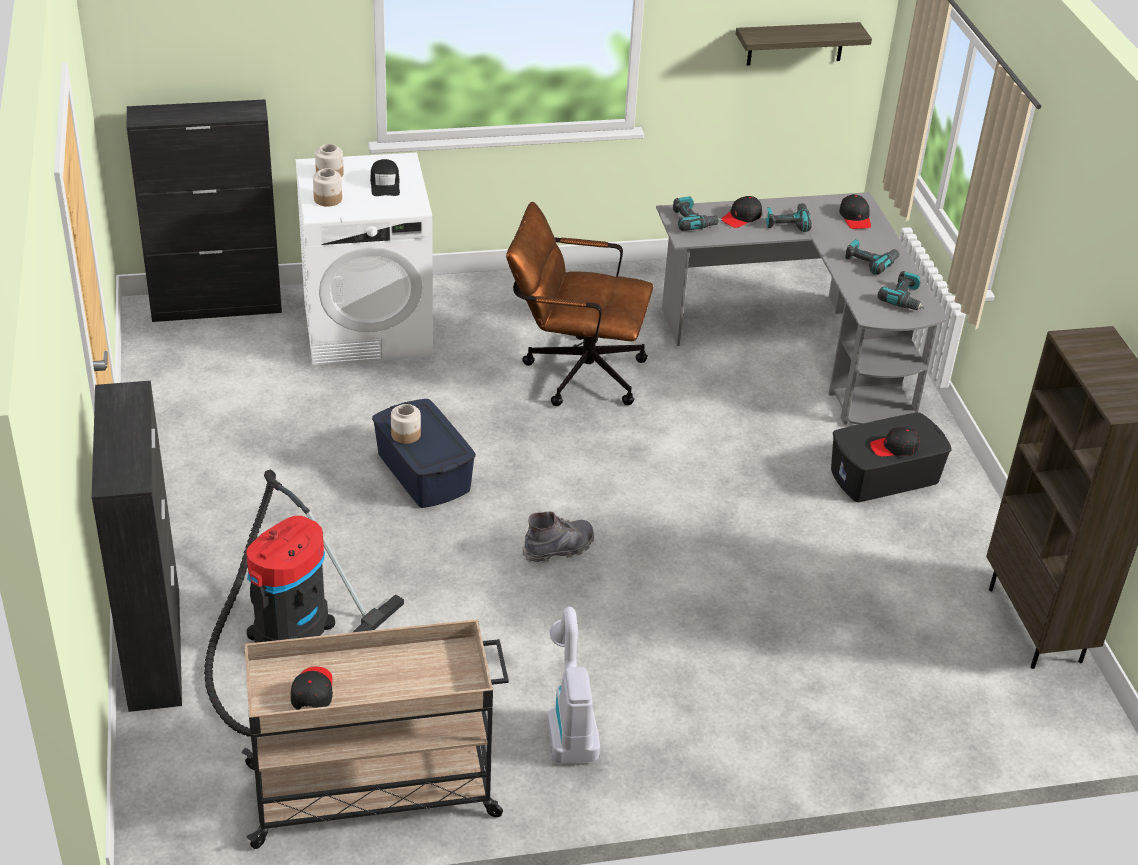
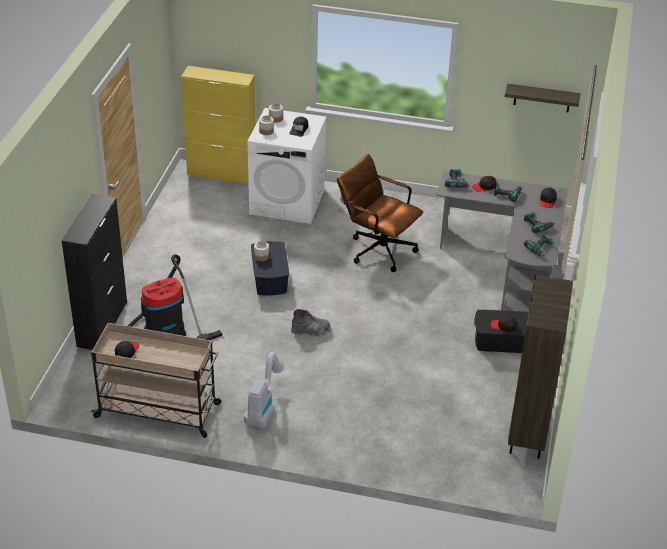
camera: 25 degrees right, 0 degrees up
black cabinet [127,100,282,322] -> yellow cabinet [181,66,255,184]

